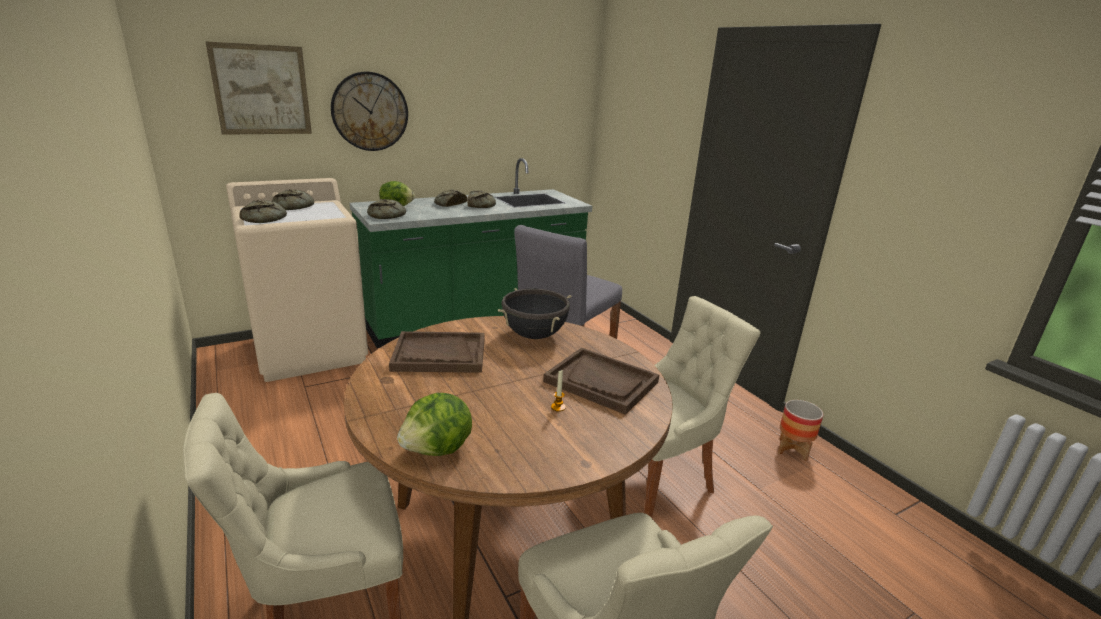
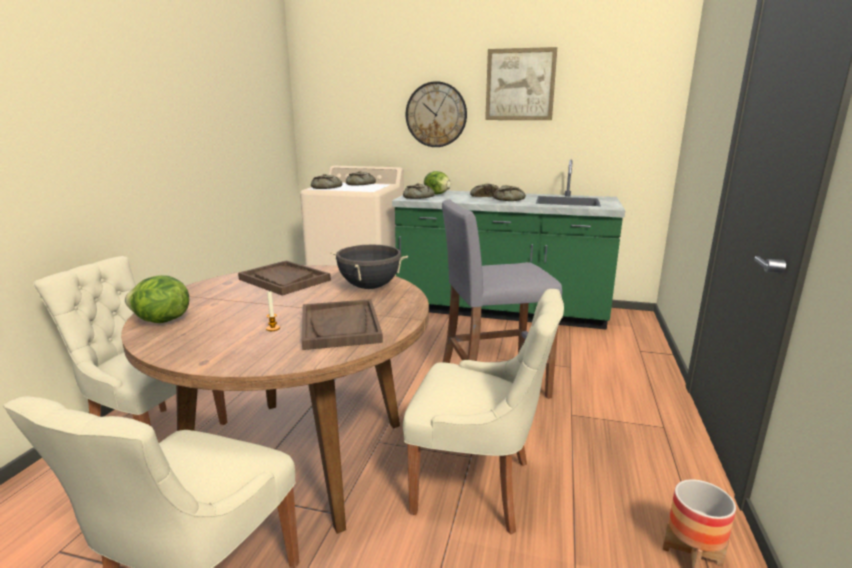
camera: 45 degrees right, 5 degrees down
picture [205,41,312,135] -> picture moved to [485,47,557,120]

